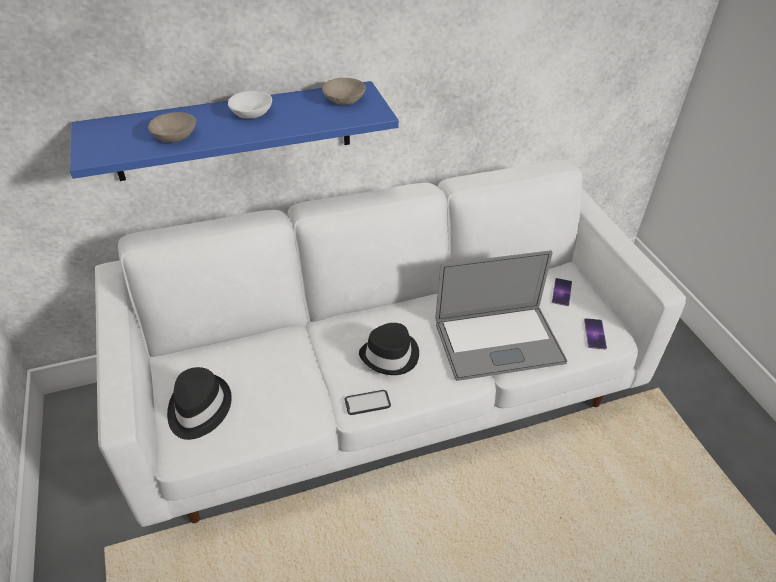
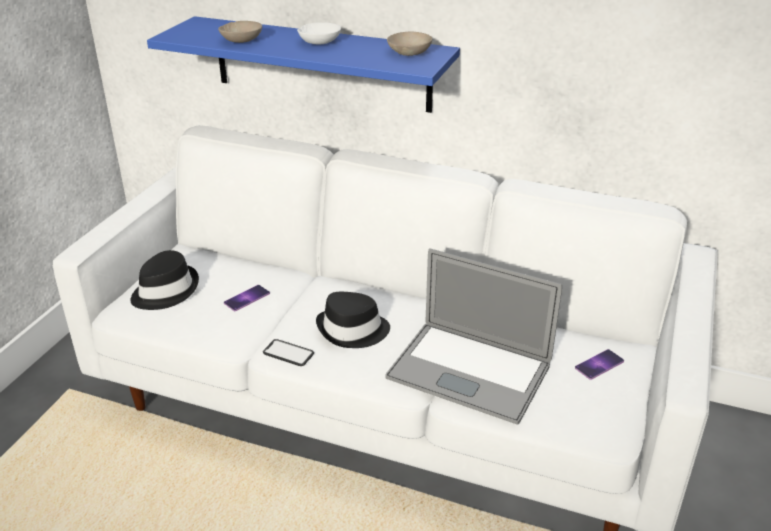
camera: 40 degrees right, 10 degrees down
phone [584,318,607,350] -> phone moved to [224,285,270,311]

